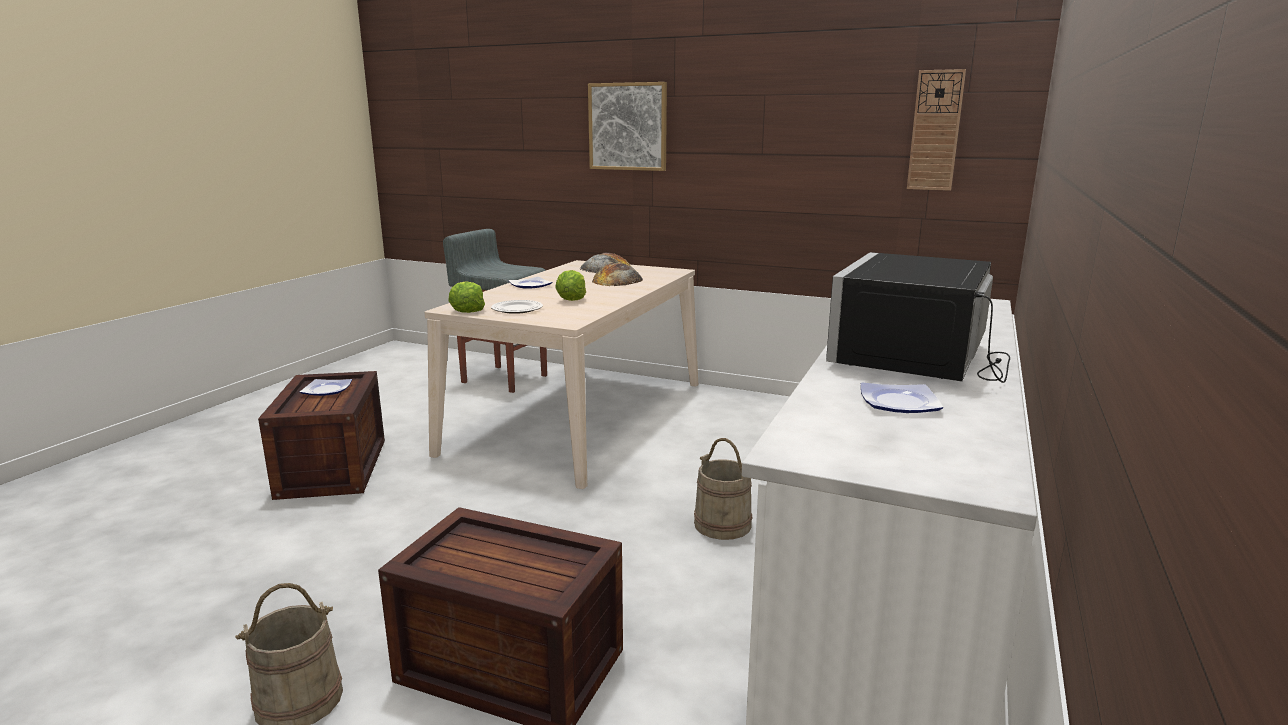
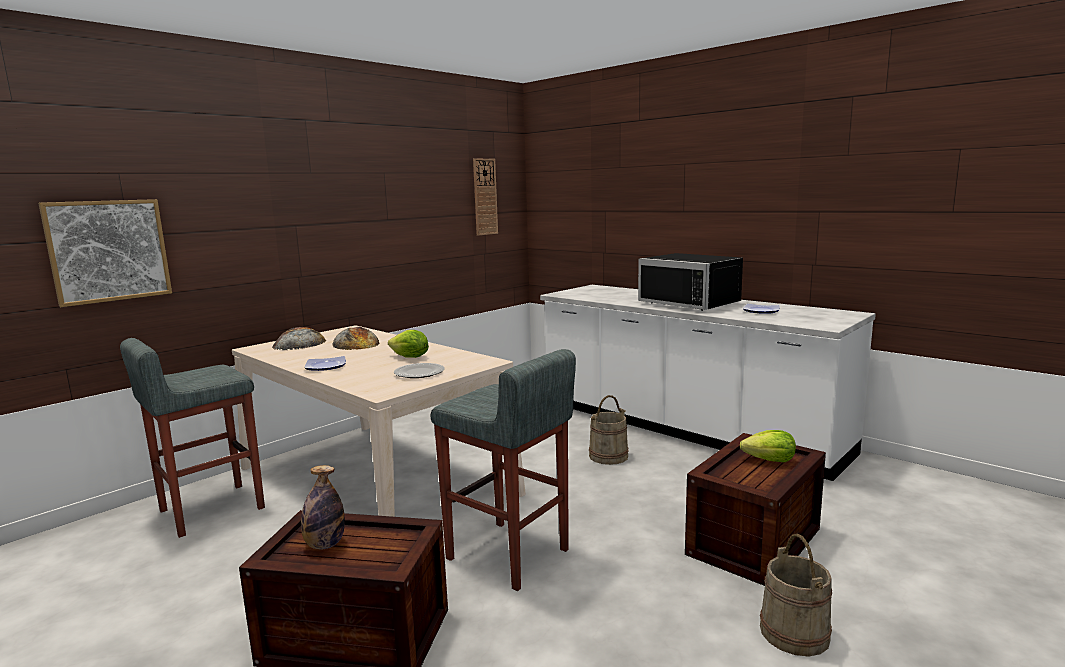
camera: 70 degrees left, 5 degrees down
plate [300,379,352,396] -> bottle [301,465,345,549]
lettuce [448,281,485,313] -> lettuce moved to [740,430,796,462]
picture [588,82,667,171] -> picture moved to [38,199,172,307]
none -> grey stool [431,349,576,591]

